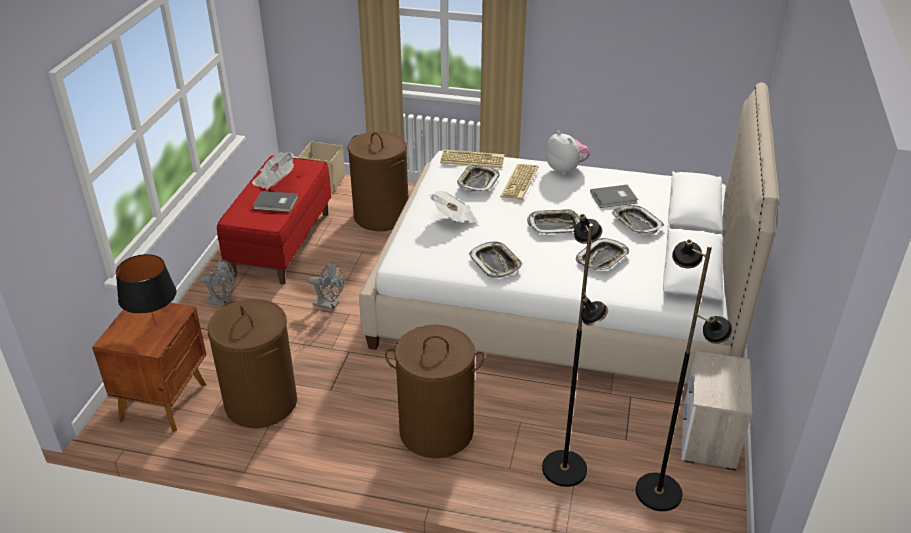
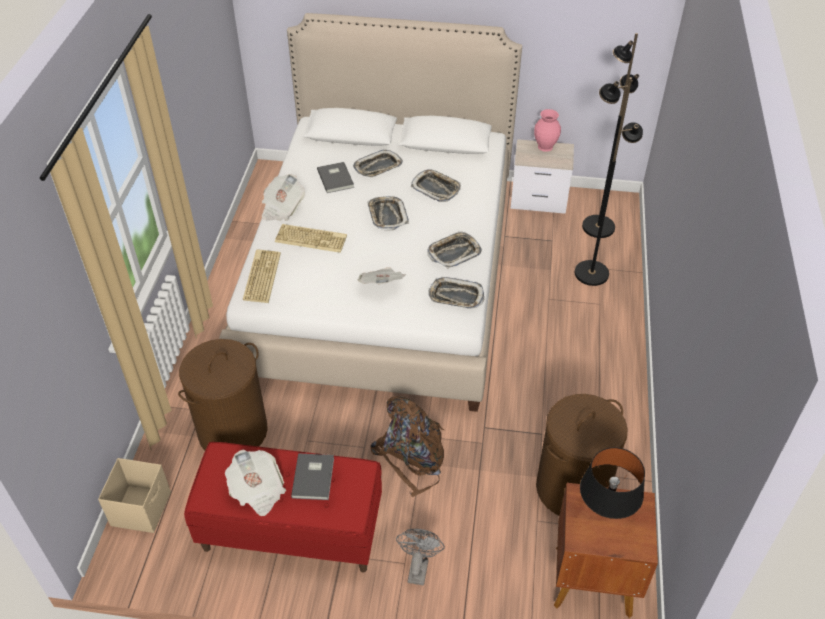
camera: 95 degrees left, 10 degrees up
grey fan [308,262,344,310] -> brown backpack [370,396,444,497]
brown laundry basket [385,325,485,458] -> none
tray [457,165,500,192] -> tray moved to [428,277,484,309]
plush toy [546,131,590,175] -> newspaper [261,174,305,221]
none -> pink vase [534,109,561,152]

